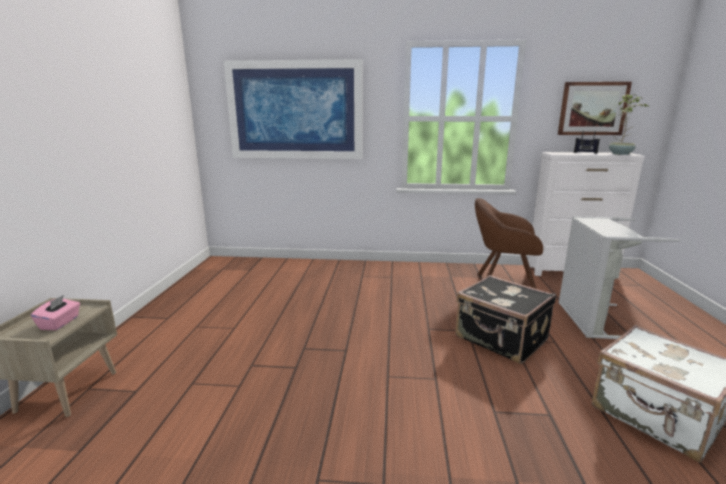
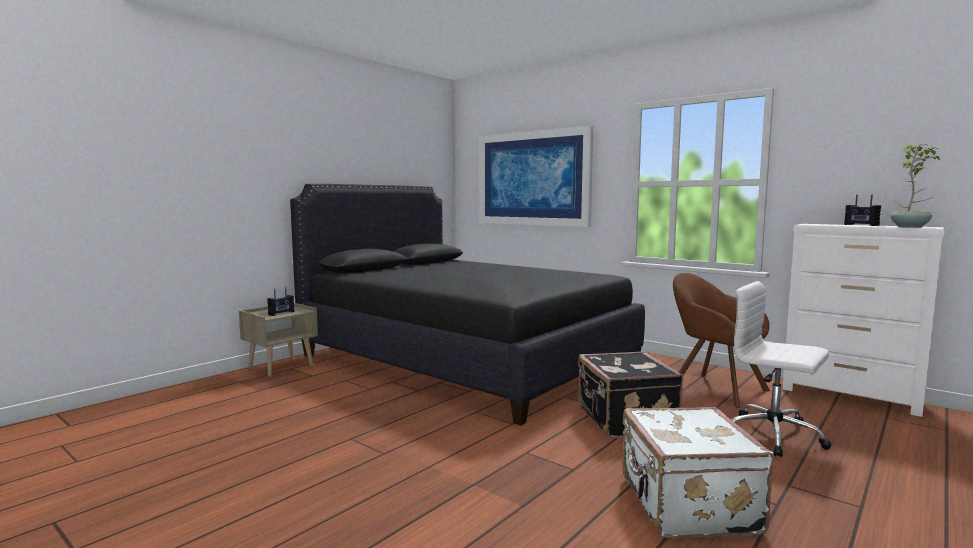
camera: 35 degrees right, 10 degrees down
pink tissue box [31,295,80,330] -> radio [267,287,294,316]
picture [558,82,632,135] -> none
grey laundry basket [559,216,680,339] -> white office chair [731,281,831,457]
none -> black bed [290,184,645,425]

